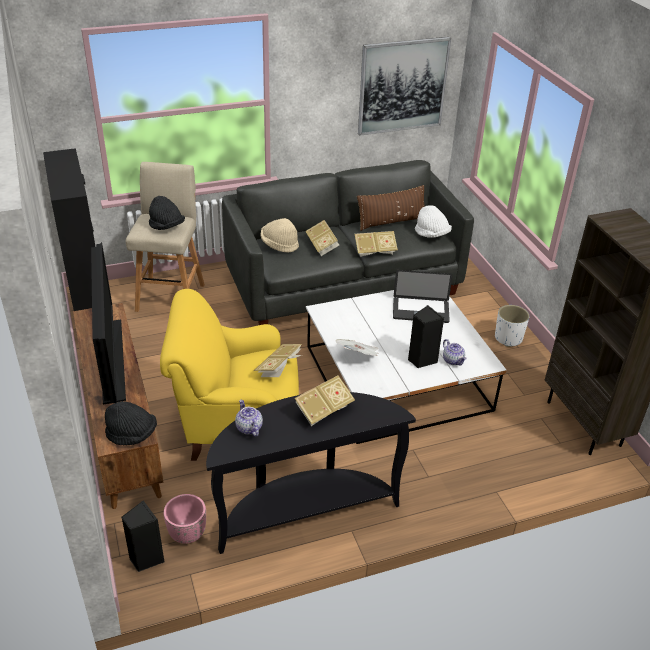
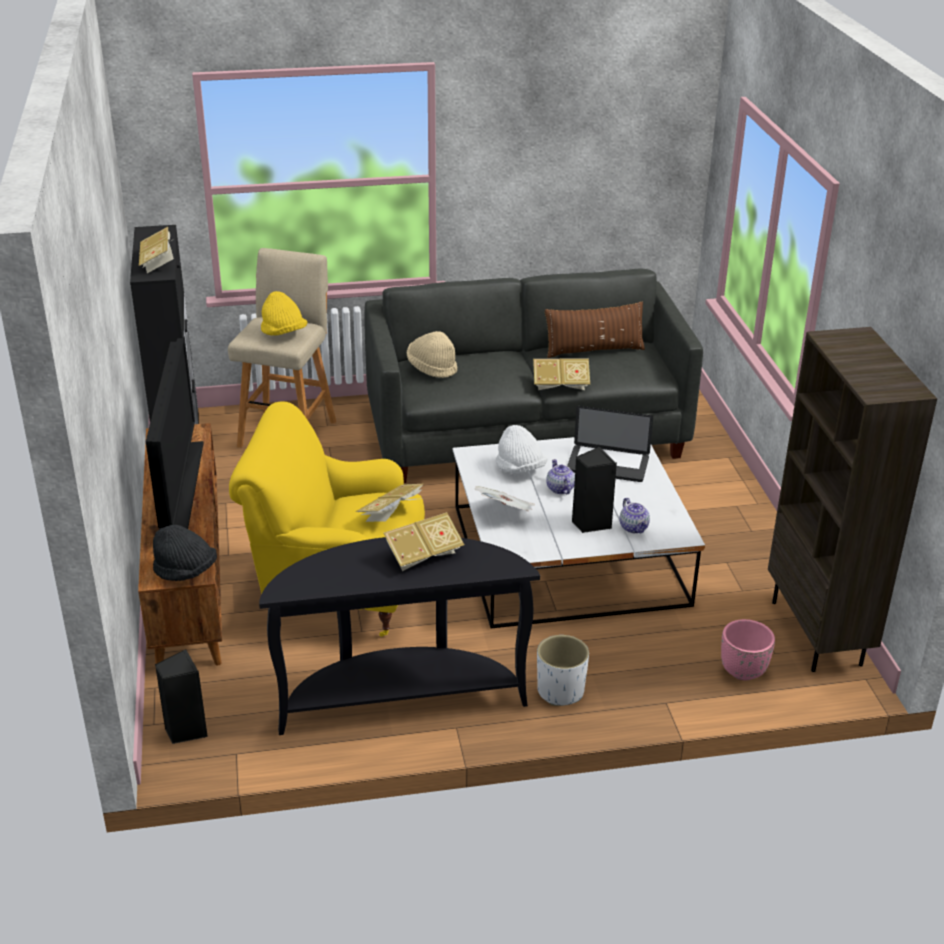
camera: 10 degrees right, 5 degrees down
black hat [149,196,185,230] -> yellow hat [261,291,307,336]
pink planter [164,494,206,544] -> pink planter moved to [721,619,775,681]
teapot [235,400,263,437] -> teapot moved to [546,459,575,494]
book [305,220,339,256] -> book moved to [139,227,174,273]
picture [358,37,451,136] -> none
white hat [415,205,452,238] -> white hat moved to [496,425,548,473]
white planter [495,305,529,347] -> white planter moved to [537,635,589,706]

